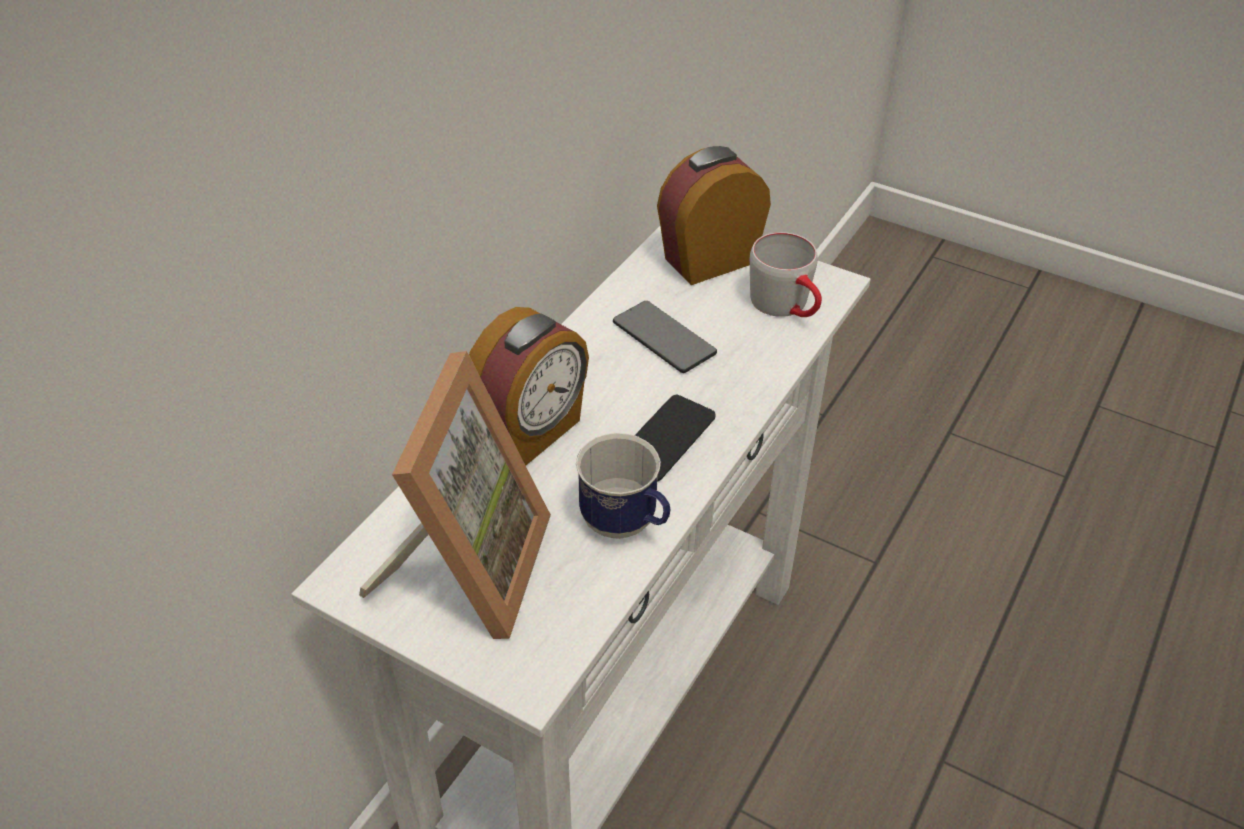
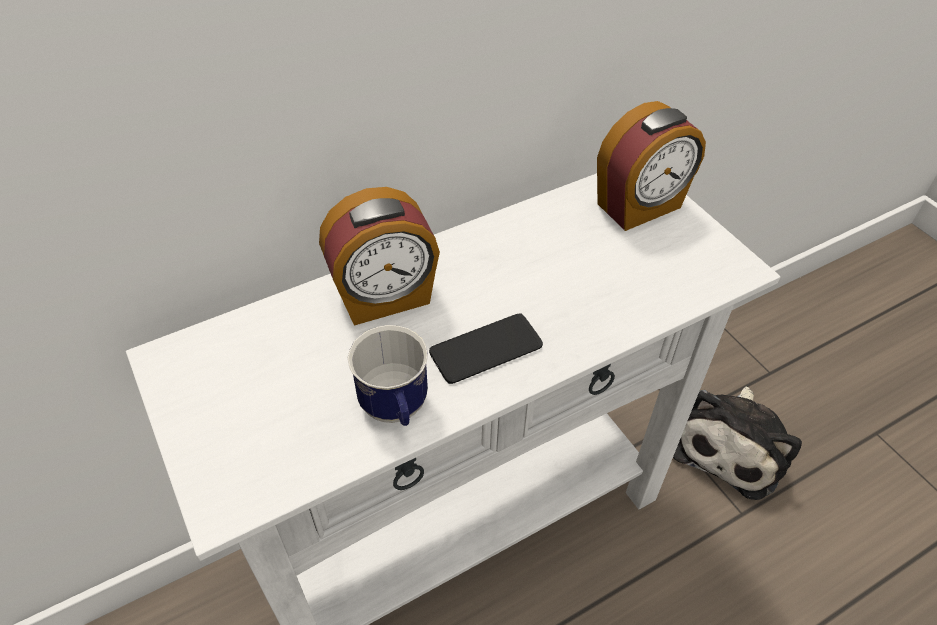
camera: 30 degrees right, 5 degrees up
picture frame [359,351,551,639] -> none
phone [613,301,717,373] -> none
alarm clock [657,146,771,285] -> alarm clock turned 150 degrees clockwise [597,101,706,231]
grey mug [750,232,822,317] -> none
none -> plush toy [673,387,802,500]

